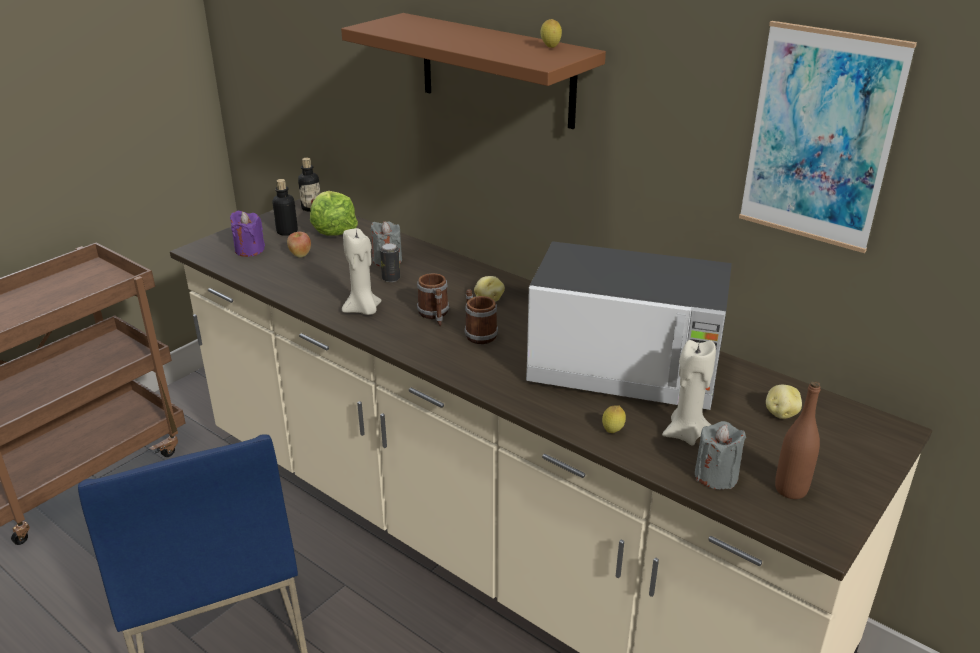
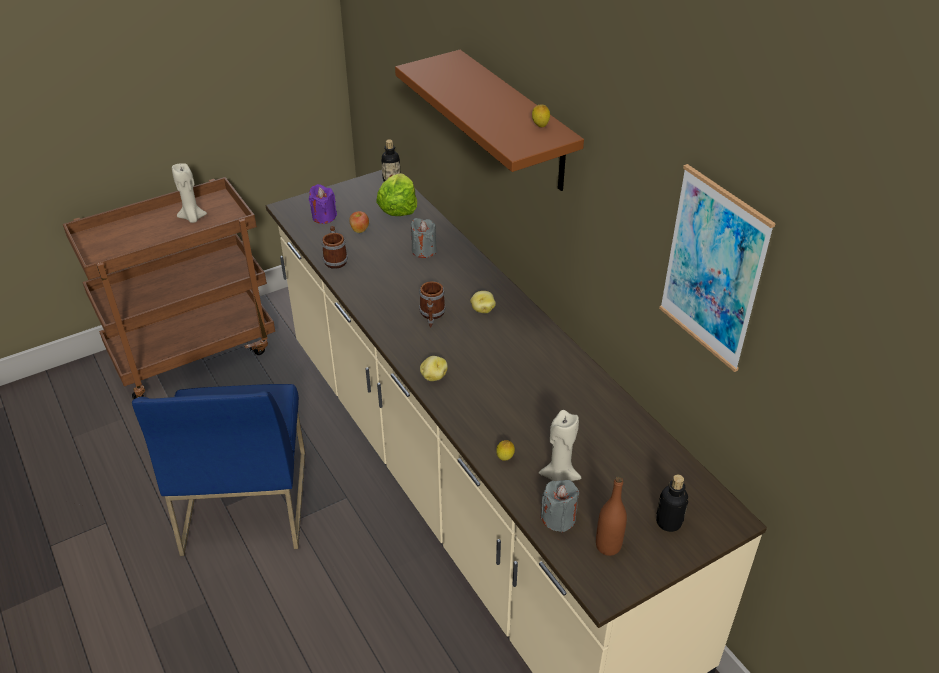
camera: 20 degrees right, 10 degrees up
bottle [272,179,298,236] -> bottle moved to [656,475,688,532]
beige candle [342,228,382,315] -> beige candle moved to [172,163,207,223]
can [380,243,400,282] -> none
mug [464,289,498,344] -> mug moved to [322,226,348,269]
microwave [526,241,732,410] -> none
potato [766,385,802,419] -> potato moved to [420,356,448,381]

